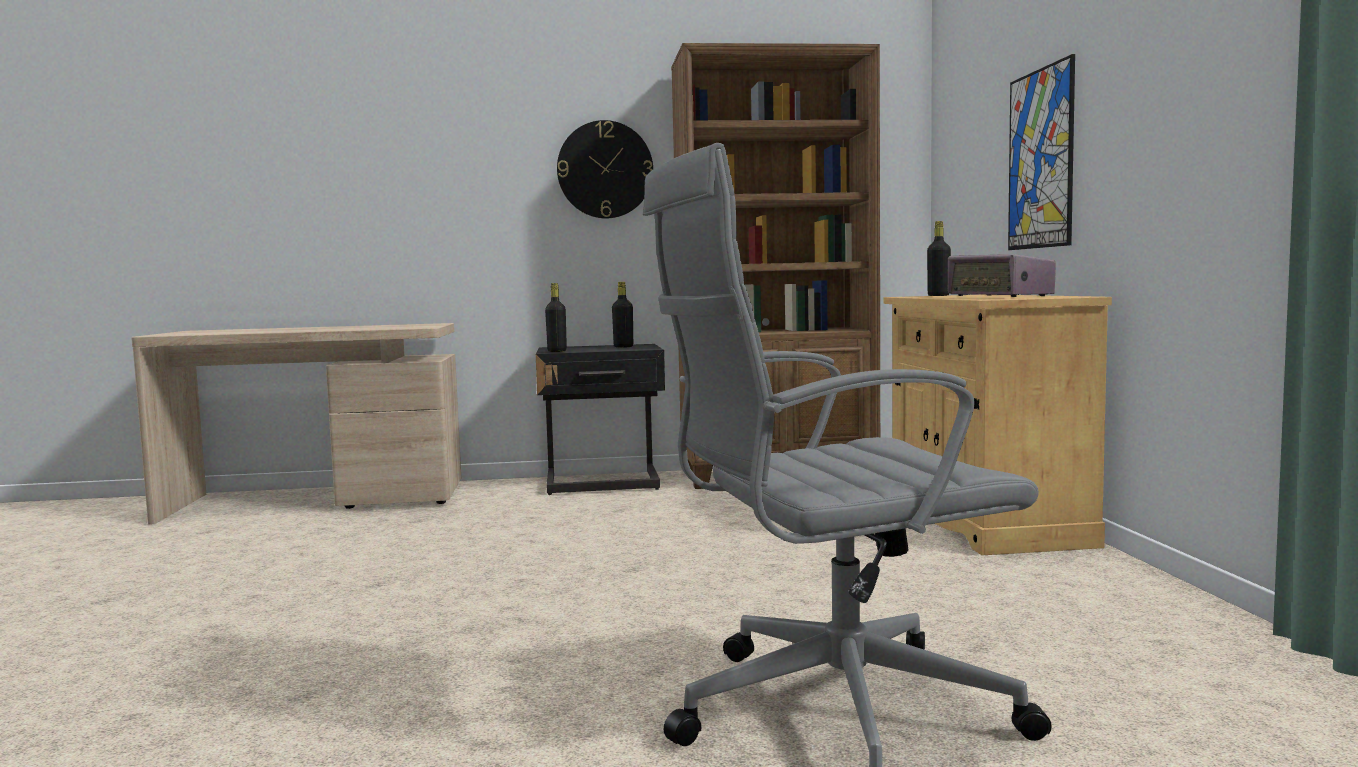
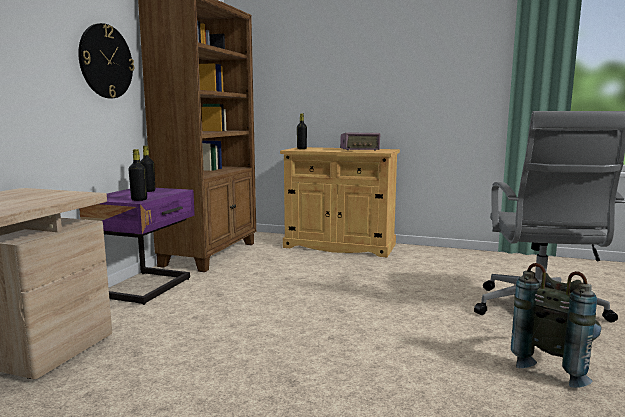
camera: 65 degrees left, 5 degrees up
black nightstand [536,344,665,495] -> purple nightstand [79,188,195,305]
picture [1008,54,1075,250] -> none
none -> grey backpack [511,263,601,388]

